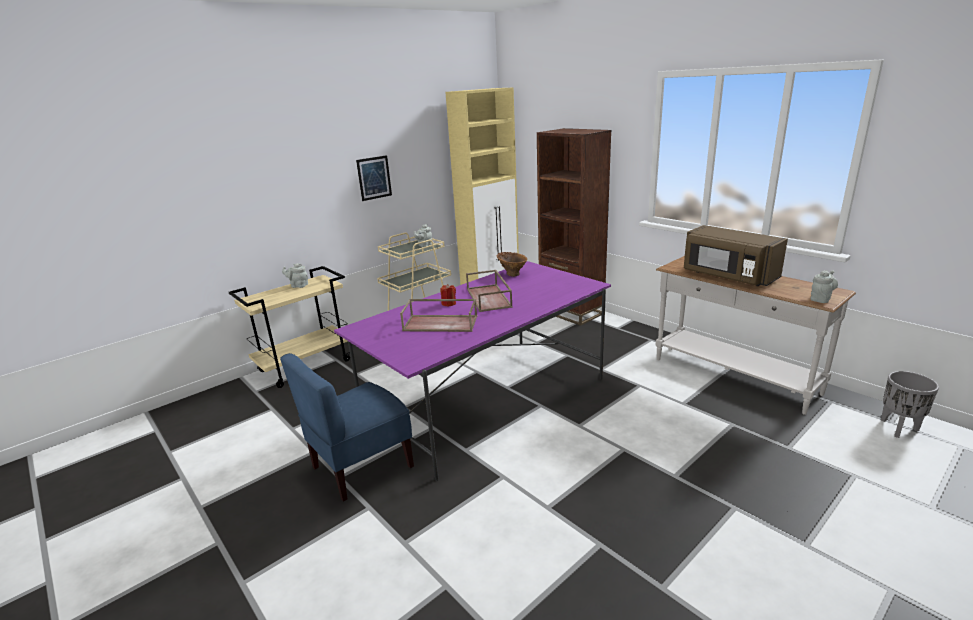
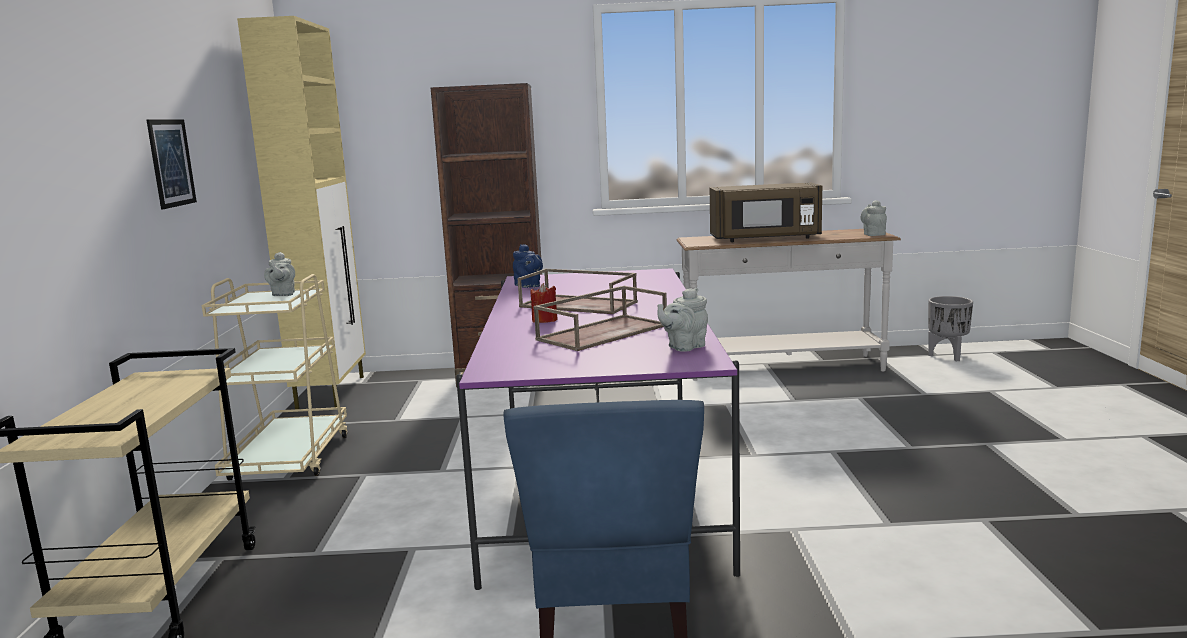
camera: 50 degrees left, 10 degrees down
grey teapot [282,263,308,288] -> grey teapot moved to [657,288,708,352]
brown vase [496,252,528,277] -> blue teapot [513,244,543,288]

